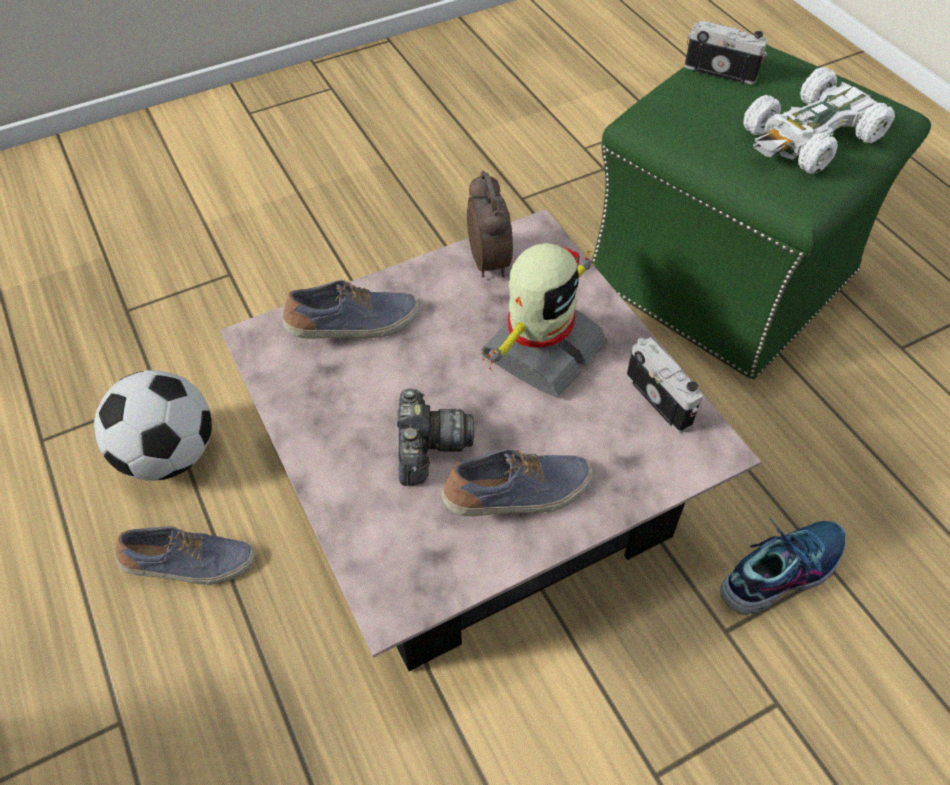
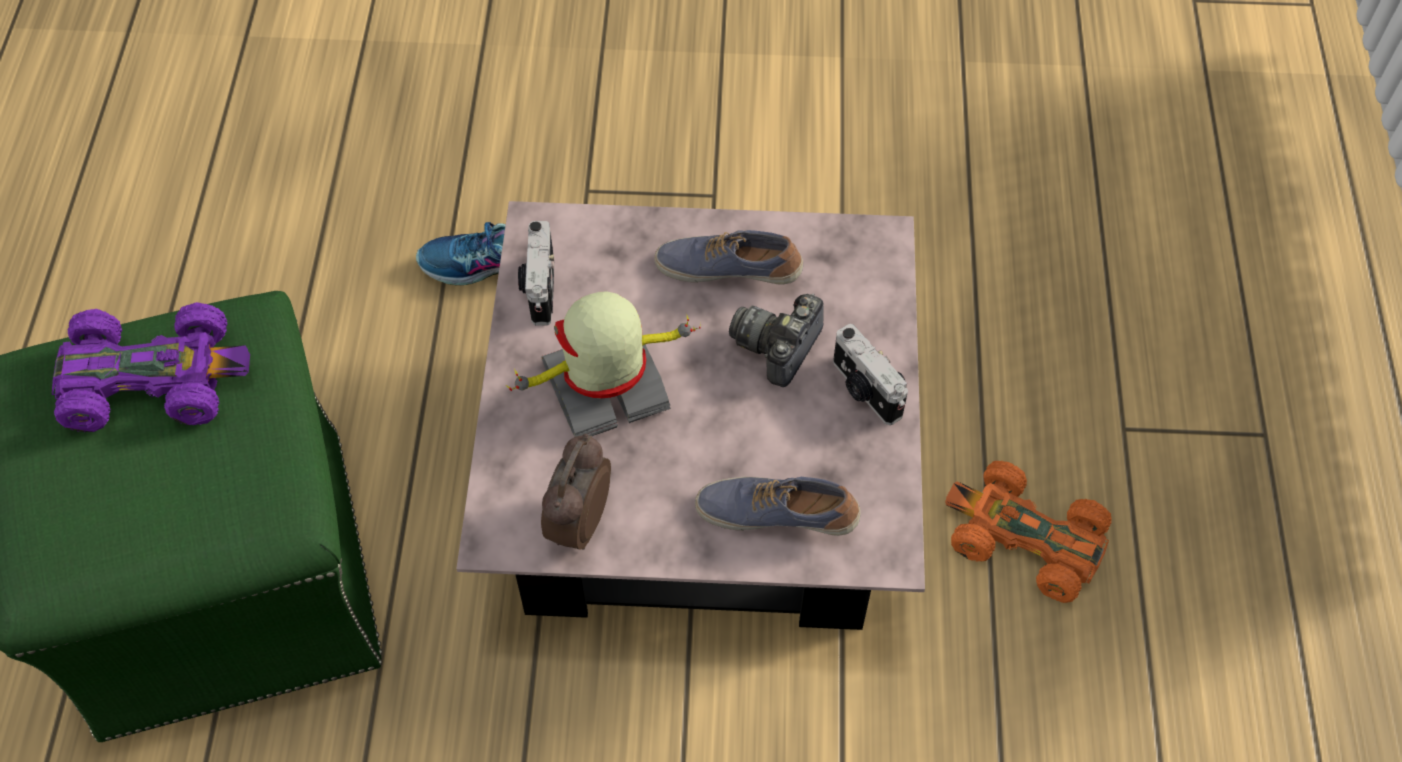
camera: 150 degrees left, 5 degrees up
football [94,370,212,481] -> none
shoe [115,526,255,585] -> orange toy car [945,461,1112,603]
camera [684,20,768,85] -> camera moved to [833,324,908,425]
white toy car [743,67,895,174] -> purple toy car [52,302,250,432]

